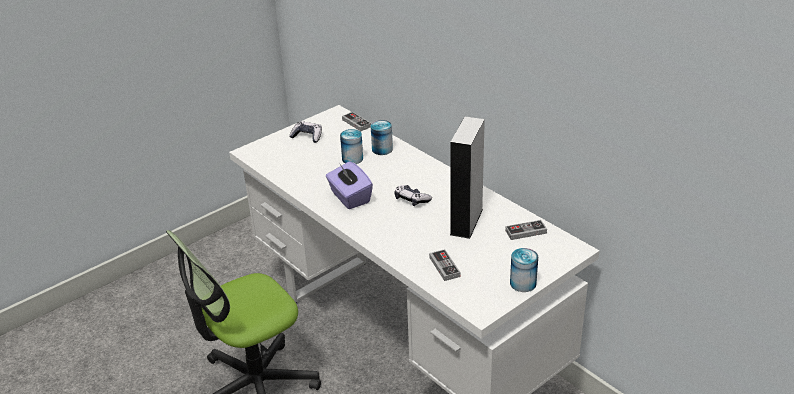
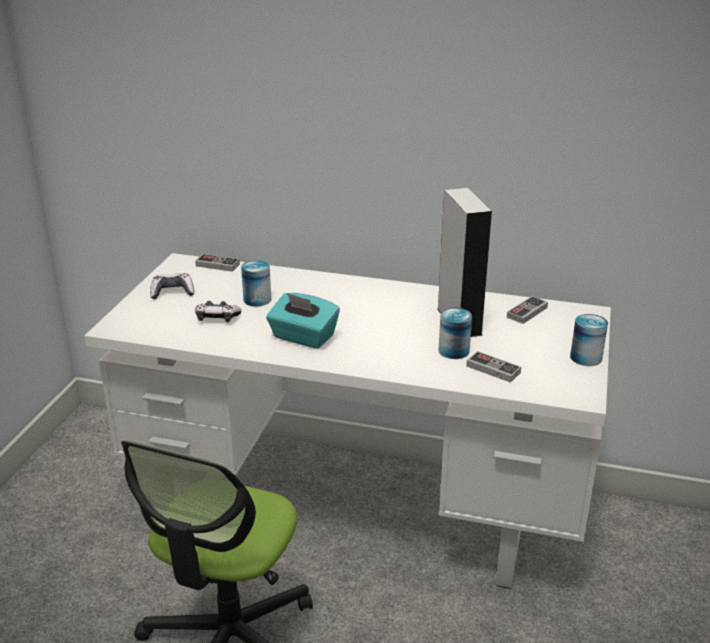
camera: 35 degrees left, 5 degrees down
purple tissue box [326,161,373,209] -> turquoise tissue box [266,293,340,349]
can [371,120,393,155] -> can moved to [439,308,472,359]
game controller [394,185,432,206] -> game controller moved to [195,301,241,322]

